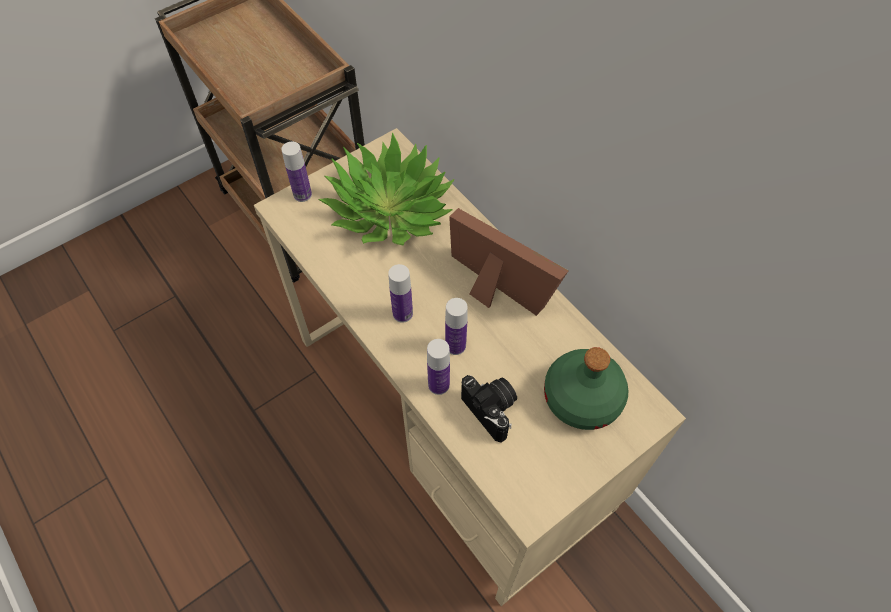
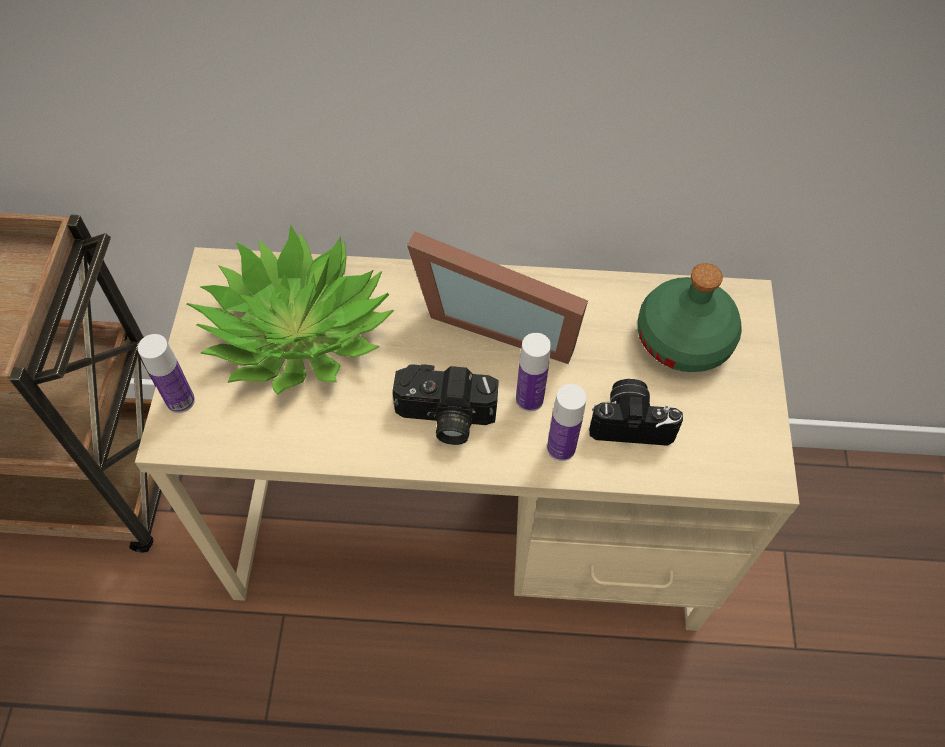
camera: 50 degrees left, 0 degrees up
bottle [388,264,413,323] -> camera [393,364,499,445]
picture frame [449,208,569,316] -> picture frame turned 150 degrees counterclockwise [407,231,588,364]

